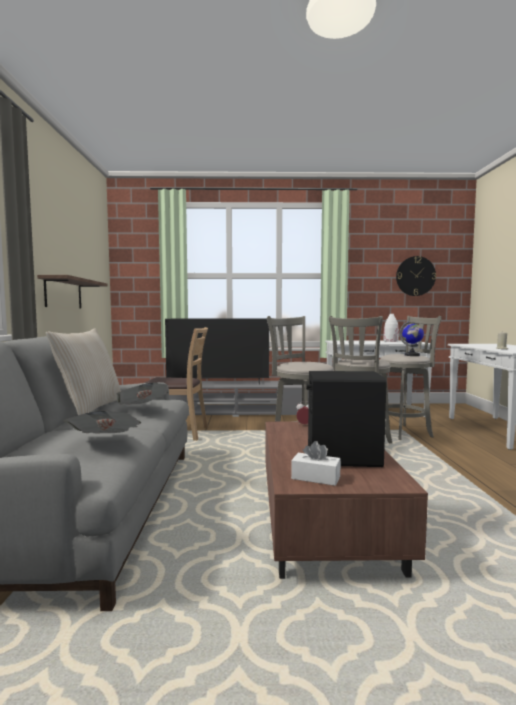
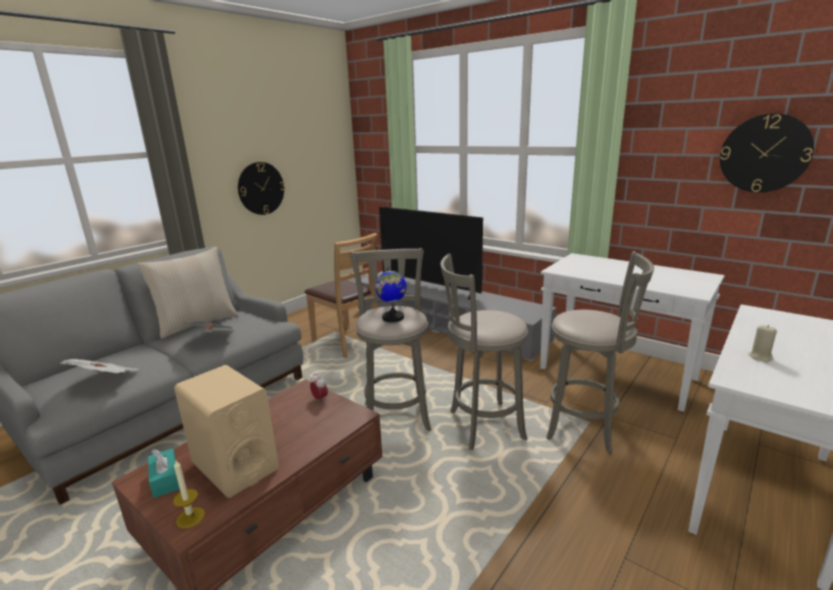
camera: 40 degrees right, 15 degrees up
shelf [37,275,108,308] -> wall clock [238,162,285,215]
white tissue box [291,441,341,486] -> turquoise tissue box [148,448,180,498]
black speaker [306,371,387,467] -> beige speaker [174,365,279,498]
white vase [383,314,399,342] -> none
globe [399,321,424,356] -> globe moved to [375,266,407,322]
none -> candle [173,459,205,529]

